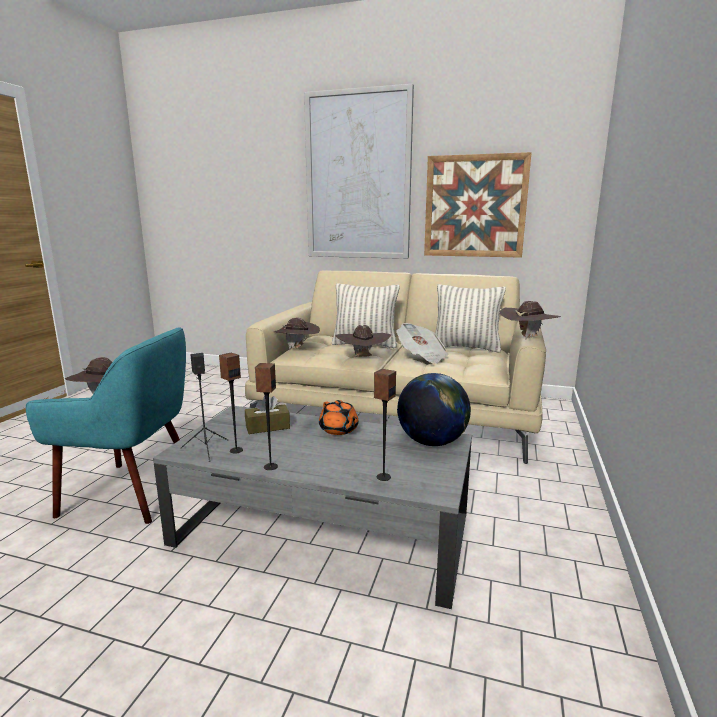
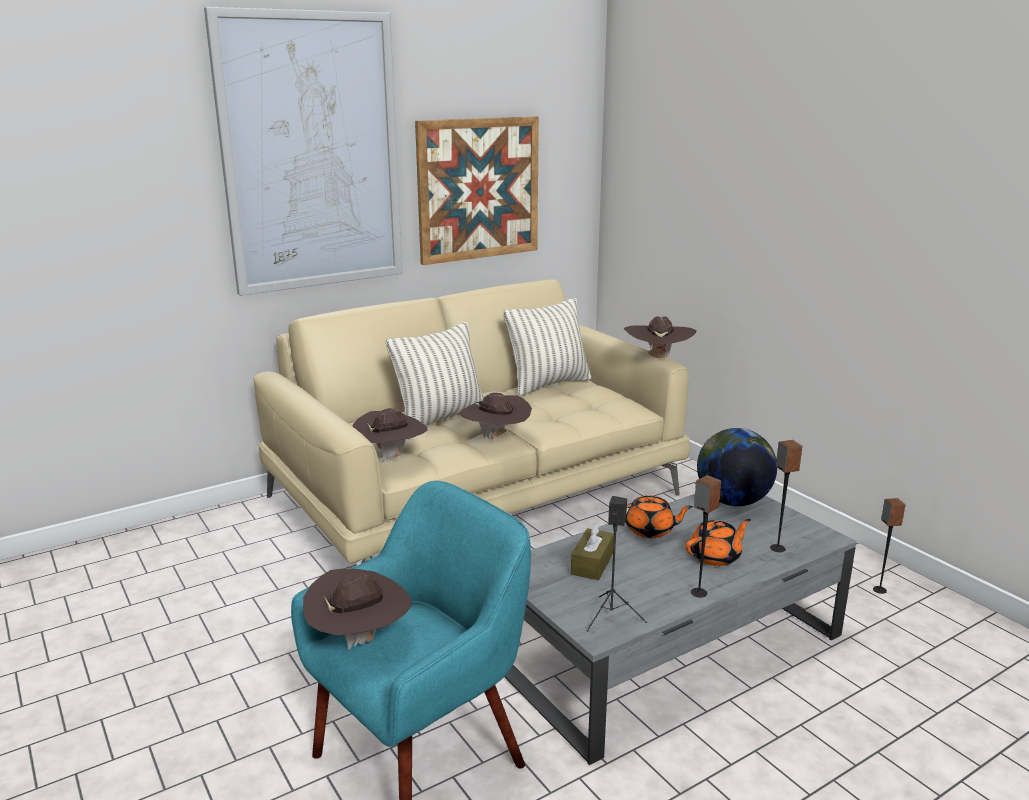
camera: 50 degrees left, 5 degrees up
speaker [219,353,243,454] -> speaker moved to [873,498,905,594]
newspaper [396,323,449,364] -> none
none -> orange teapot [685,519,751,566]

